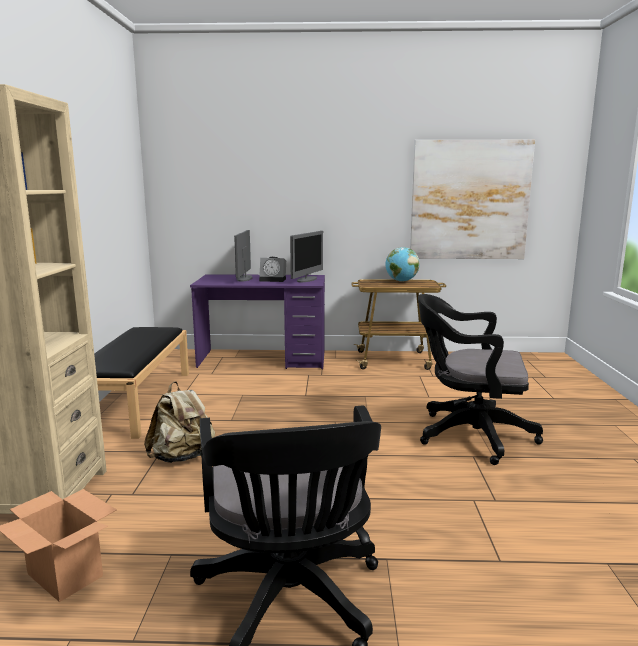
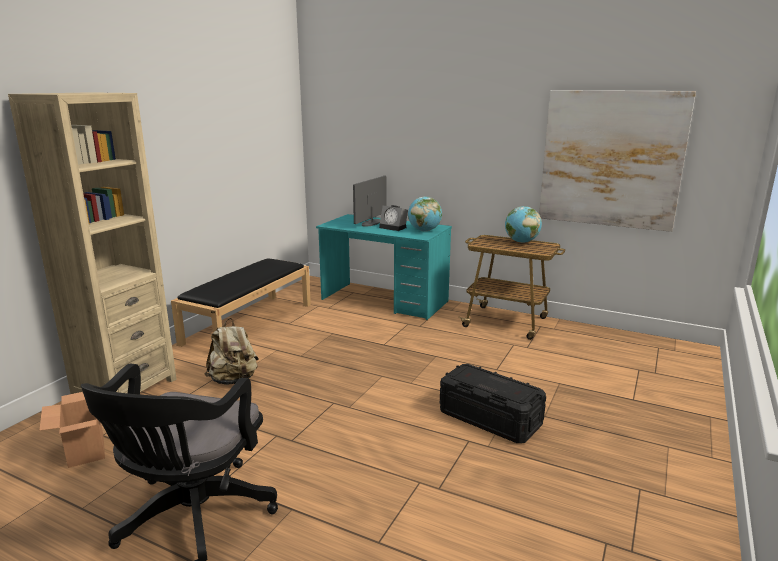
camera: 25 degrees right, 5 degrees up
purple desk [190,274,325,369] -> turquoise desk [316,214,452,320]
monitor [290,231,323,282] -> globe [408,197,442,231]
black office chair [418,294,543,465] -> black storage box [440,364,546,443]

